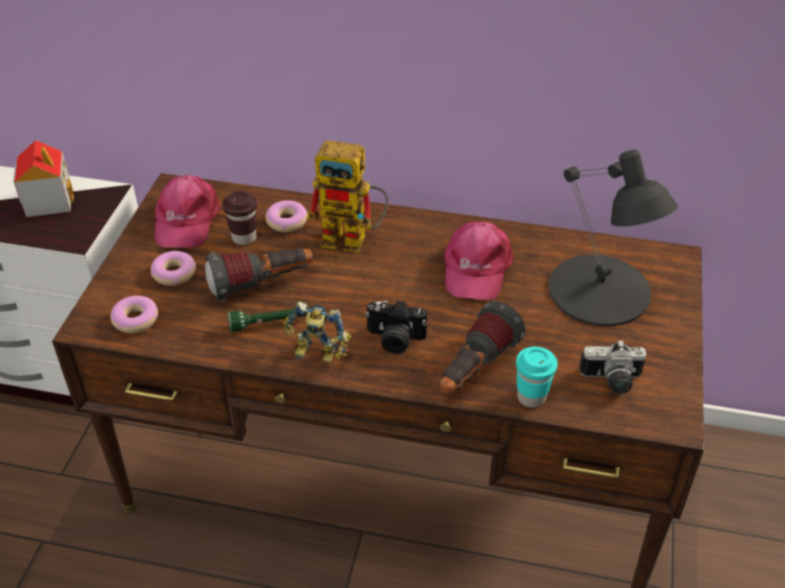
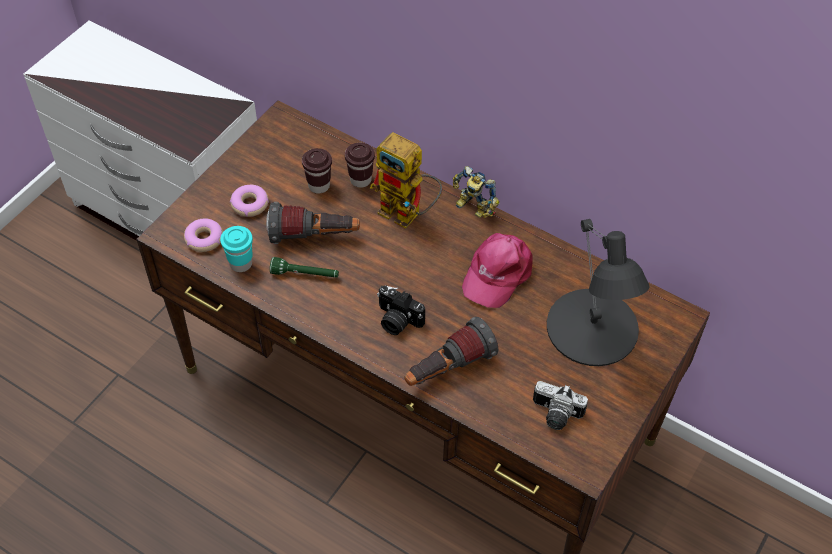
camera: 20 degrees right, 10 degrees up
toy house [13,140,74,217] -> none
pink cap [155,175,221,248] -> none
donut [265,200,308,232] -> brown cup [345,143,375,188]
toy robot [283,301,351,363] -> toy robot moved to [453,166,500,218]
turquoise cup [516,347,558,408] -> turquoise cup moved to [220,226,253,272]

